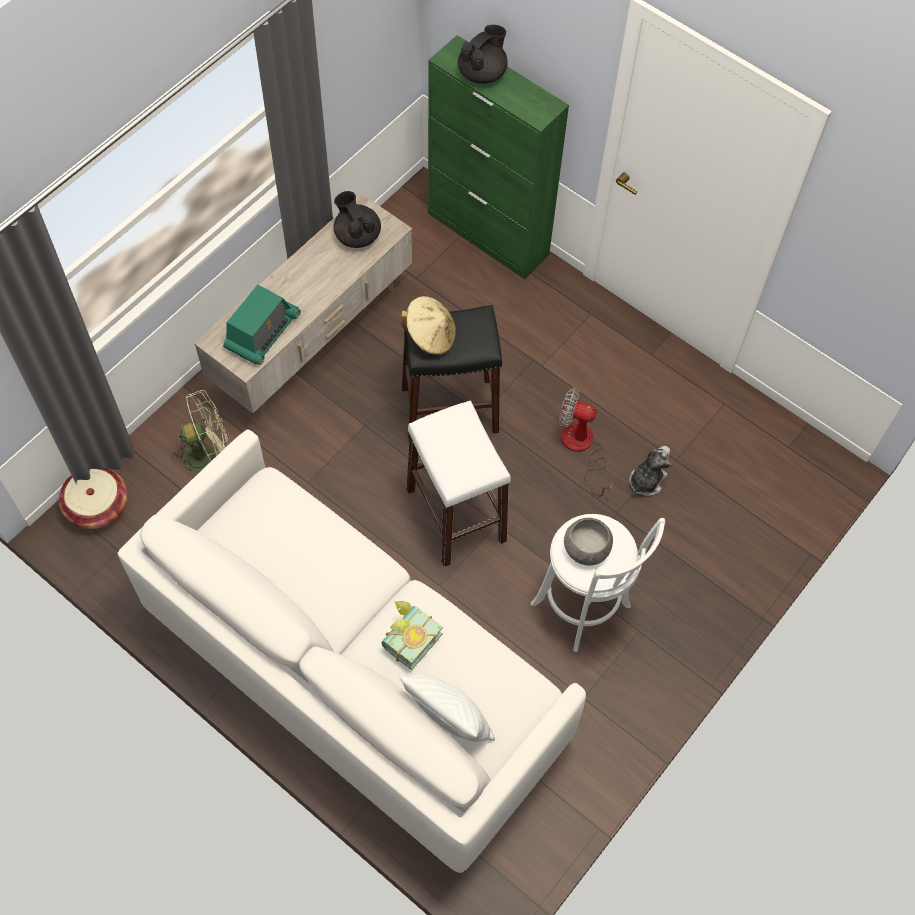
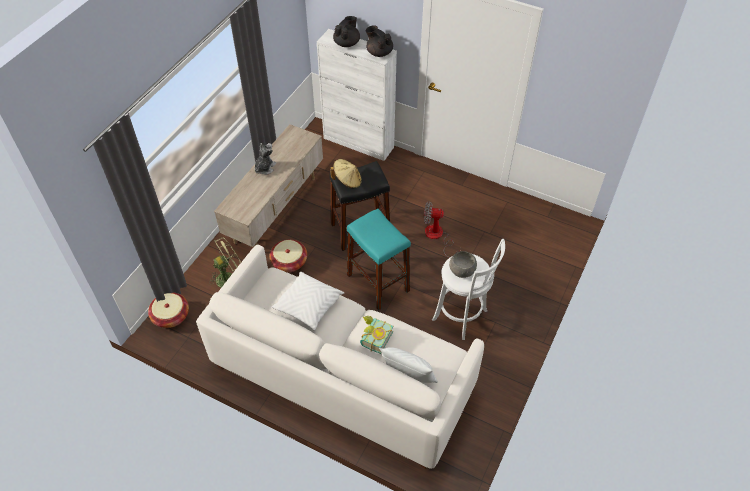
camera: 10 degrees left, 10 degrees down
radio [223,284,301,365] -> none
black teapot [334,191,381,248] -> black teapot moved to [366,25,393,57]
white stool [407,400,511,567] -> turquoise stool [347,209,411,310]
green cabinet [428,35,569,279] -> white cabinet [317,29,397,161]
plush toy [629,446,672,496] -> plush toy moved to [255,143,276,175]
none -> basket [270,240,307,272]
none -> white pillow [271,272,344,331]

